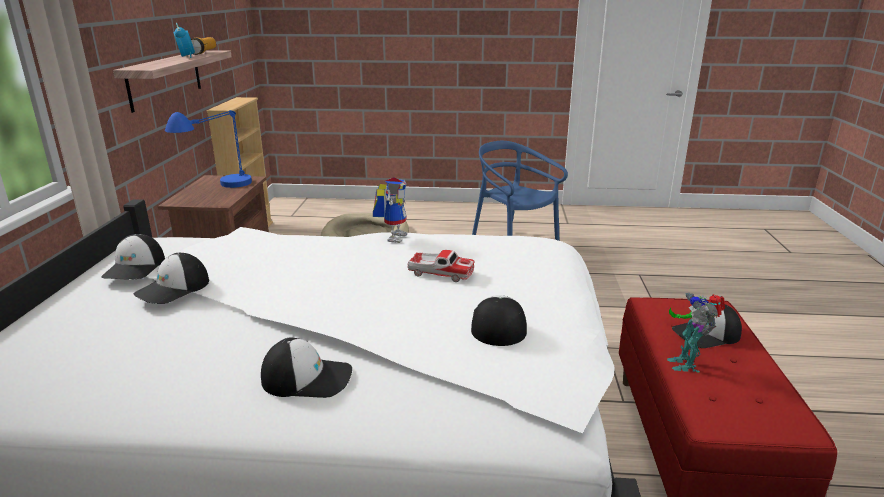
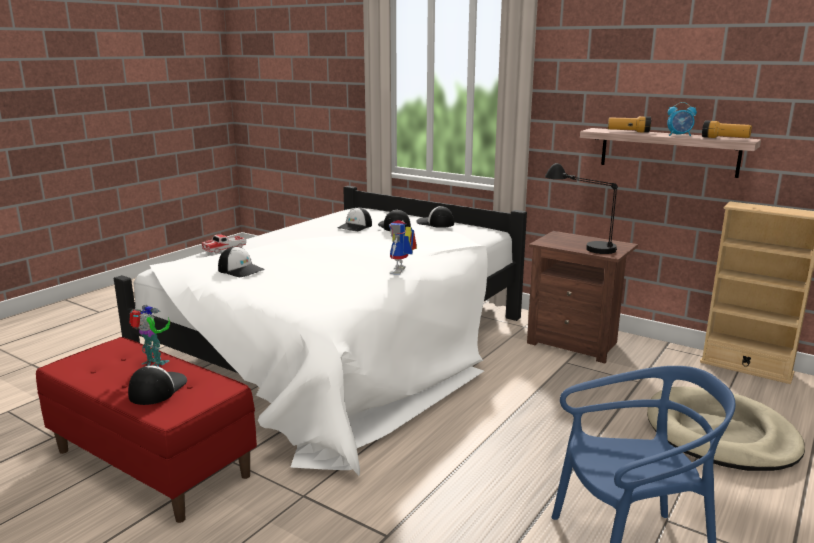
camera: 120 degrees right, 5 degrees down
blue table lamp [165,110,252,188] -> black table lamp [545,163,618,254]
cap [261,338,352,398] -> cap moved to [338,208,372,231]
toy robot [373,177,408,243] -> toy robot turned 60 degrees clockwise [389,220,417,275]
toy car [407,250,475,282] -> toy car moved to [201,234,246,254]
none -> flashlight [608,116,651,133]

